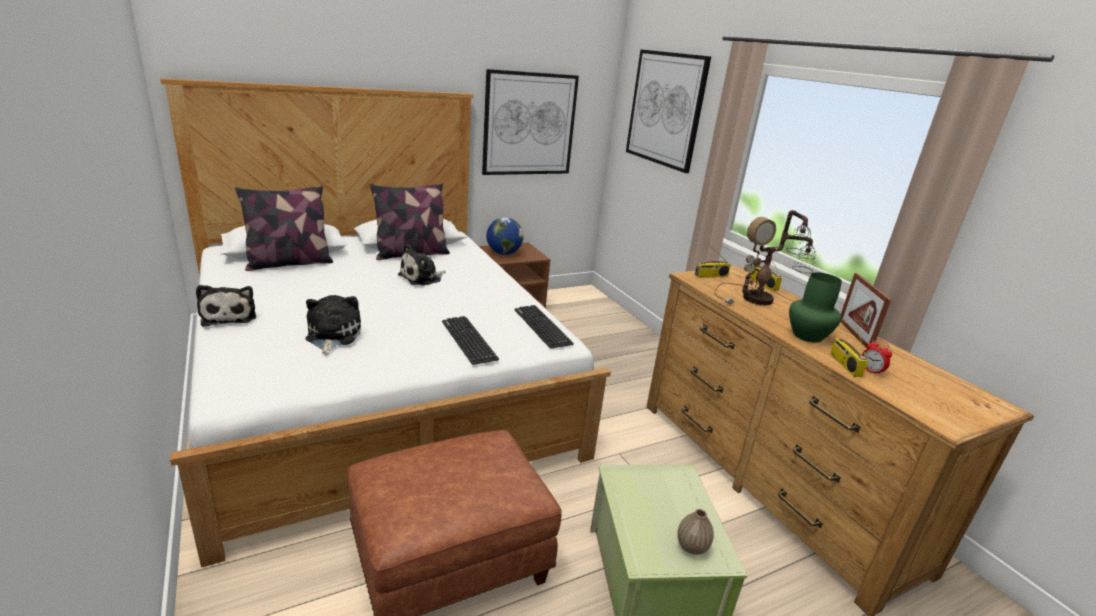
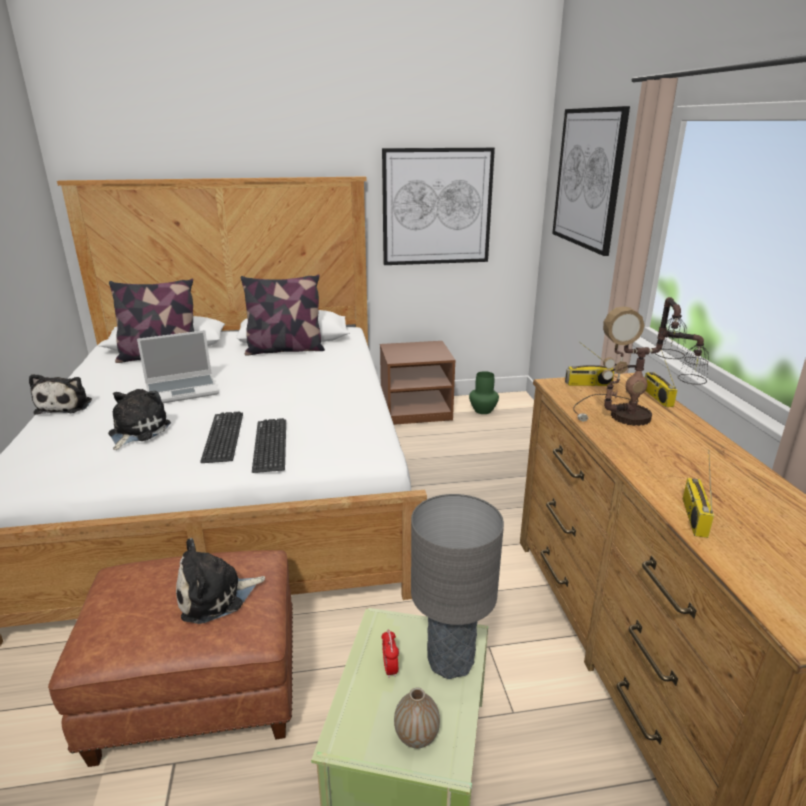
camera: 20 degrees right, 0 degrees up
plush toy [398,244,446,286] -> plush toy moved to [176,538,265,624]
globe [486,217,523,255] -> none
keyboard [515,305,574,348] -> keyboard moved to [200,412,243,463]
green vase [789,272,842,343] -> green vase moved to [469,371,499,414]
picture frame [841,273,891,349] -> none
alarm clock [862,339,892,376] -> alarm clock moved to [381,630,399,678]
none -> laptop [137,330,219,403]
none -> grey table lamp [411,494,504,679]

